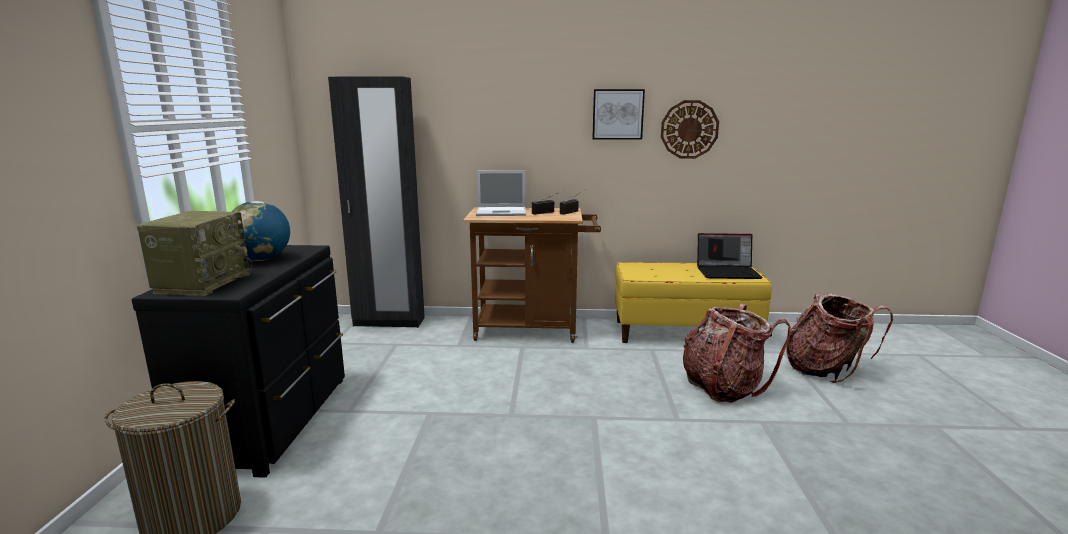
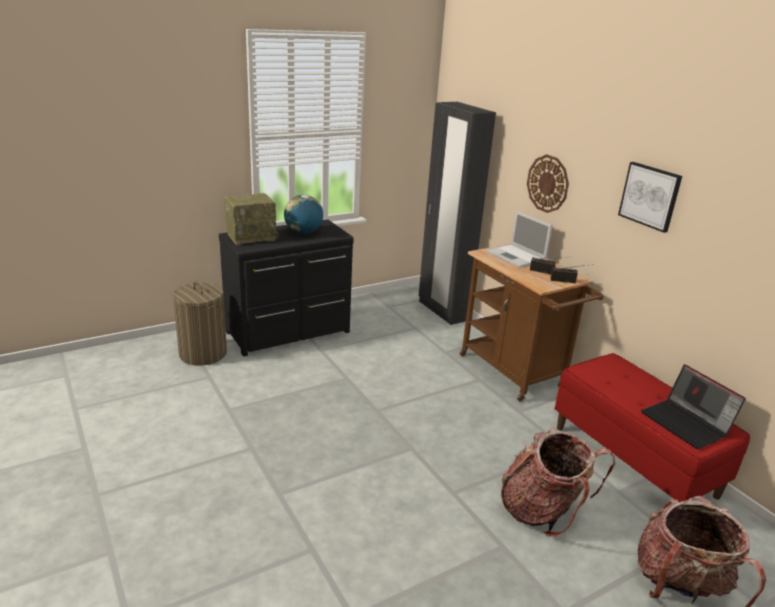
camera: 55 degrees right, 10 degrees up
yellow bench [615,262,772,343] -> red bench [555,353,750,502]
wall clock [661,100,719,159] -> wall clock moved to [527,154,569,213]

